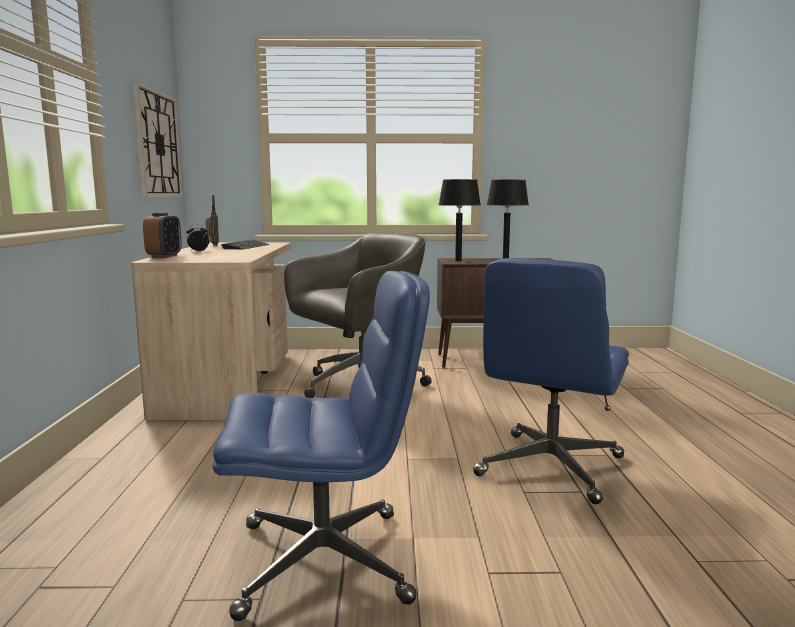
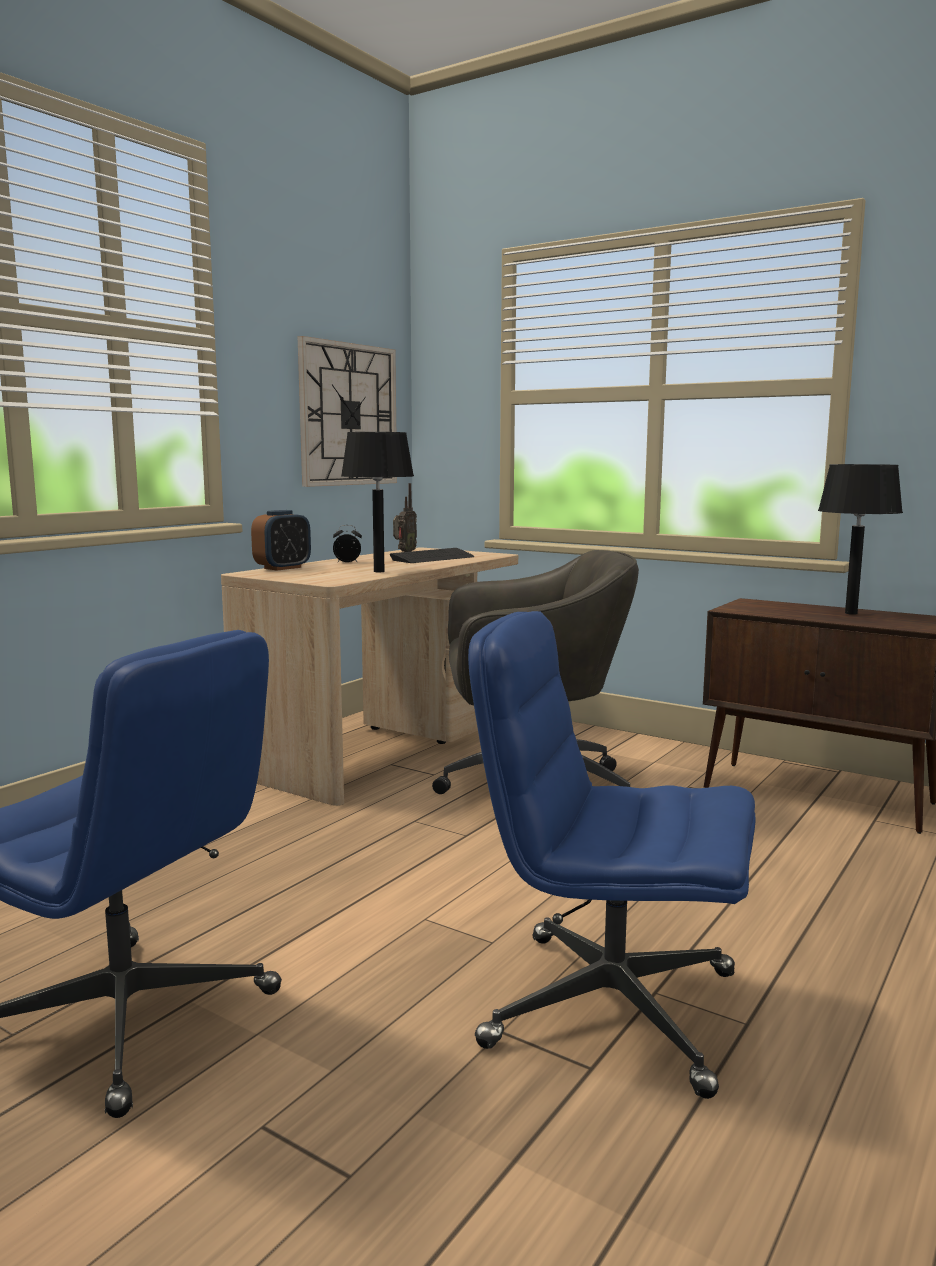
camera: 35 degrees right, 0 degrees up
black table lamp [439,179,481,261] -> black table lamp moved to [341,432,414,572]
blue office chair [473,258,629,504] -> blue office chair turned 45 degrees clockwise [468,611,756,1099]

